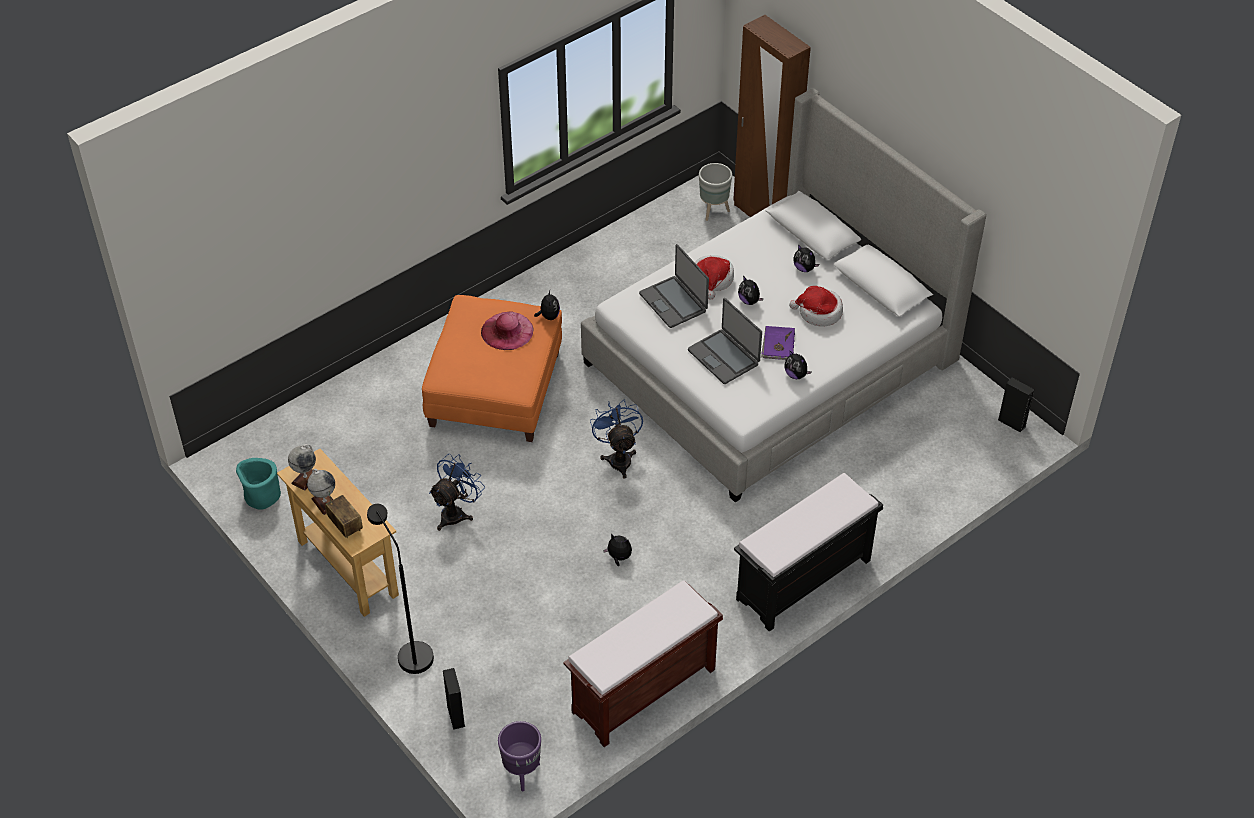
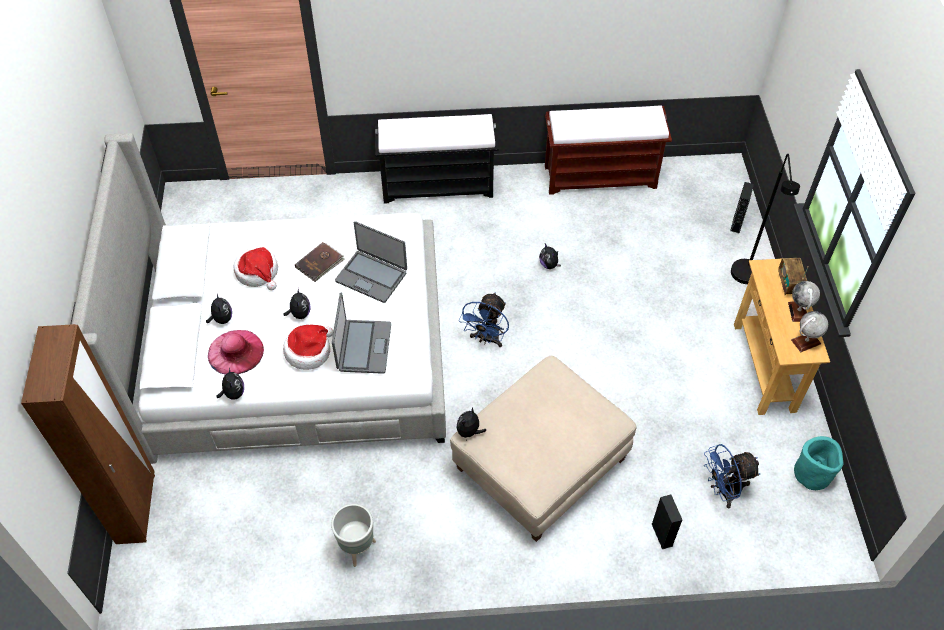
camera: 145 degrees left, 5 degrees up
orange ottoman [422,295,562,442] -> beige ottoman [450,355,637,542]
blue fan [429,454,485,531] -> blue fan moved to [704,444,761,509]
pink hat [481,311,534,350] -> pink hat moved to [208,330,264,375]
purple planter [498,721,541,792] -> none
laptop [688,298,762,384] -> laptop turned 120 degrees clockwise [335,221,407,303]
grey planter [699,163,732,221] -> grey planter moved to [331,504,376,567]
purple book [761,326,795,360] -> brown book [295,242,345,282]
plush toy [785,351,812,379] -> plush toy moved to [216,368,244,399]
black speaker [998,378,1034,433] -> black speaker moved to [651,495,682,549]

